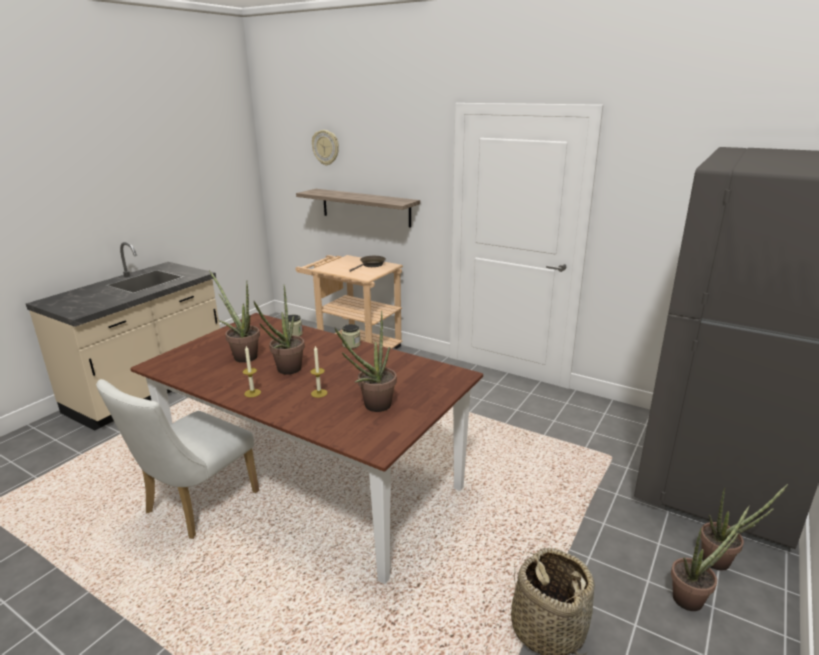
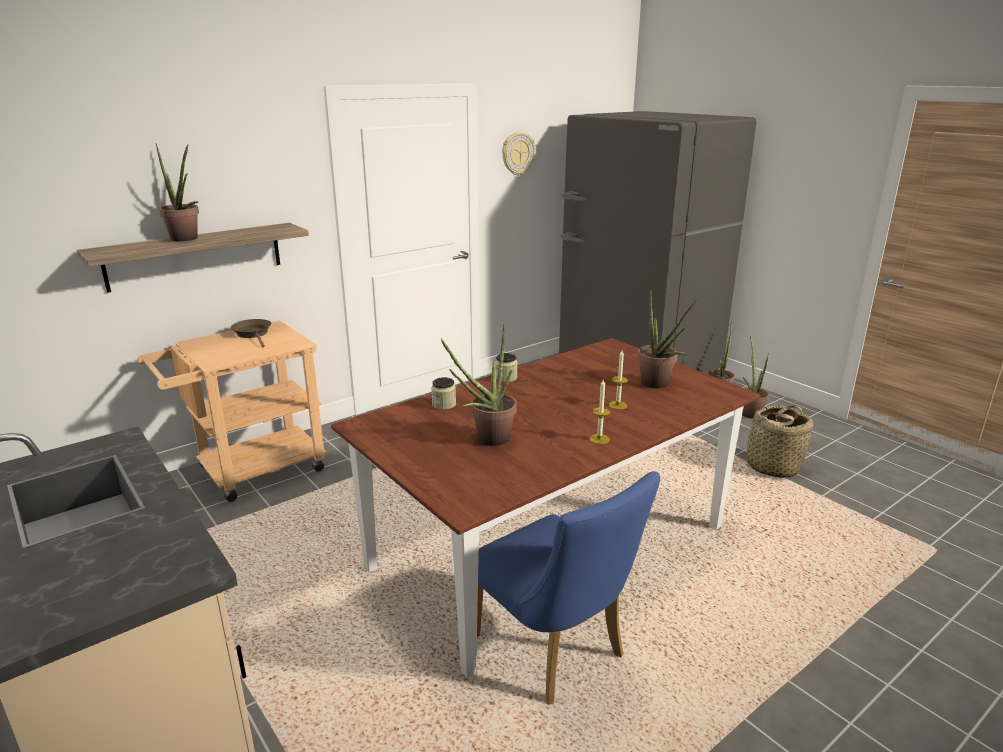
camera: 70 degrees left, 0 degrees up
white chair [96,379,259,539] -> blue chair [477,471,660,704]
potted plant [254,285,305,375] -> potted plant moved to [156,144,199,242]
wall clock [312,130,339,165] -> wall clock moved to [502,132,535,176]

